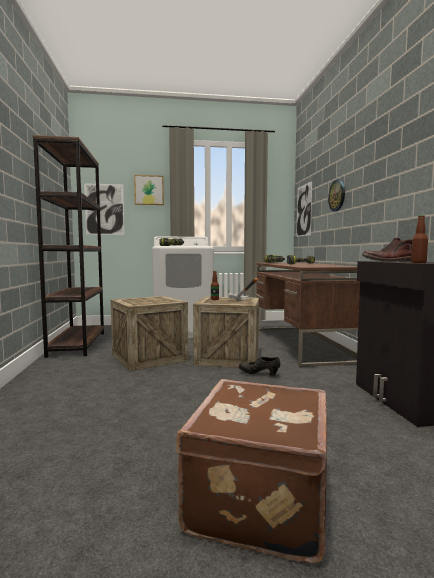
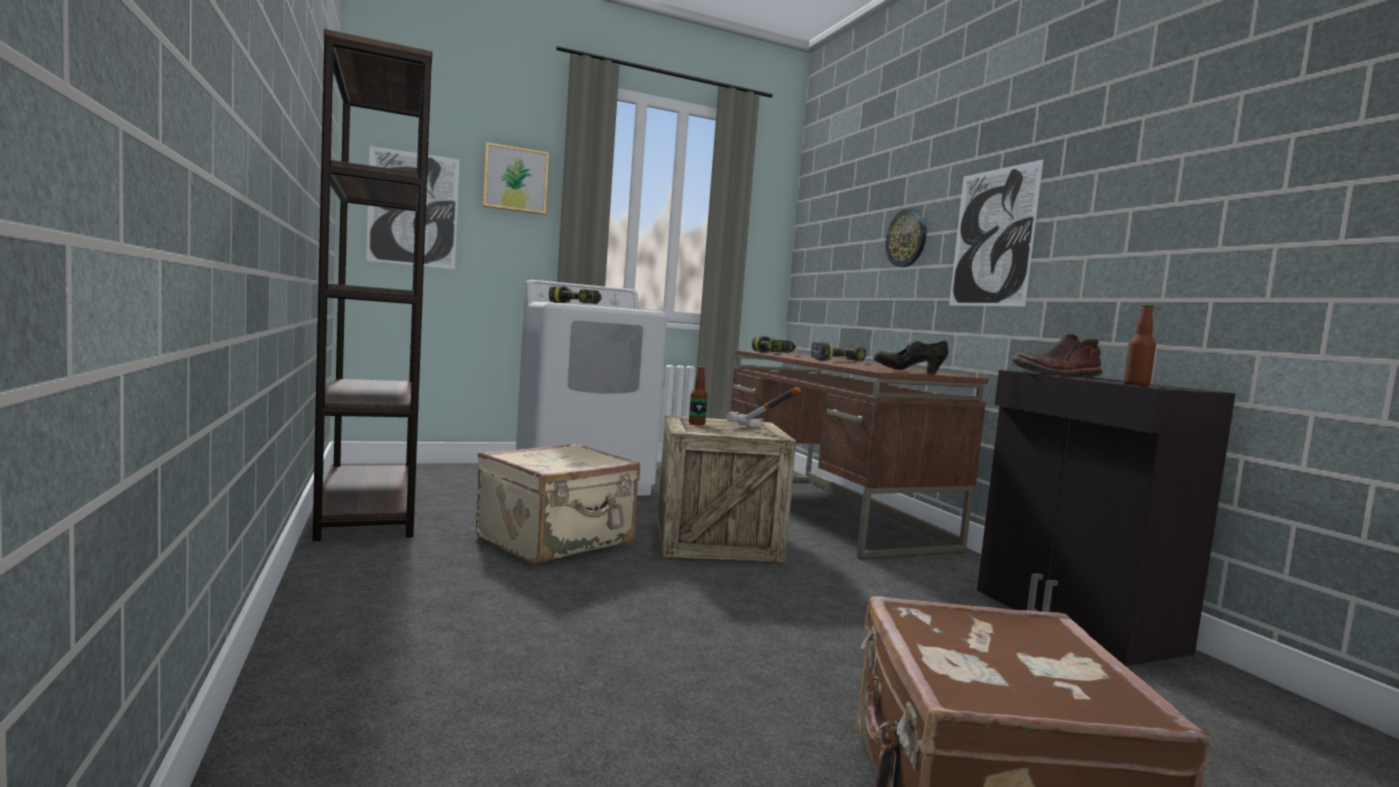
camera: 15 degrees left, 0 degrees up
crate [111,296,188,371] -> beige suitcase [476,443,640,564]
black shoe [239,357,280,376] -> black shoe moved to [873,340,948,374]
picture [296,181,312,237] -> picture moved to [949,159,1044,306]

